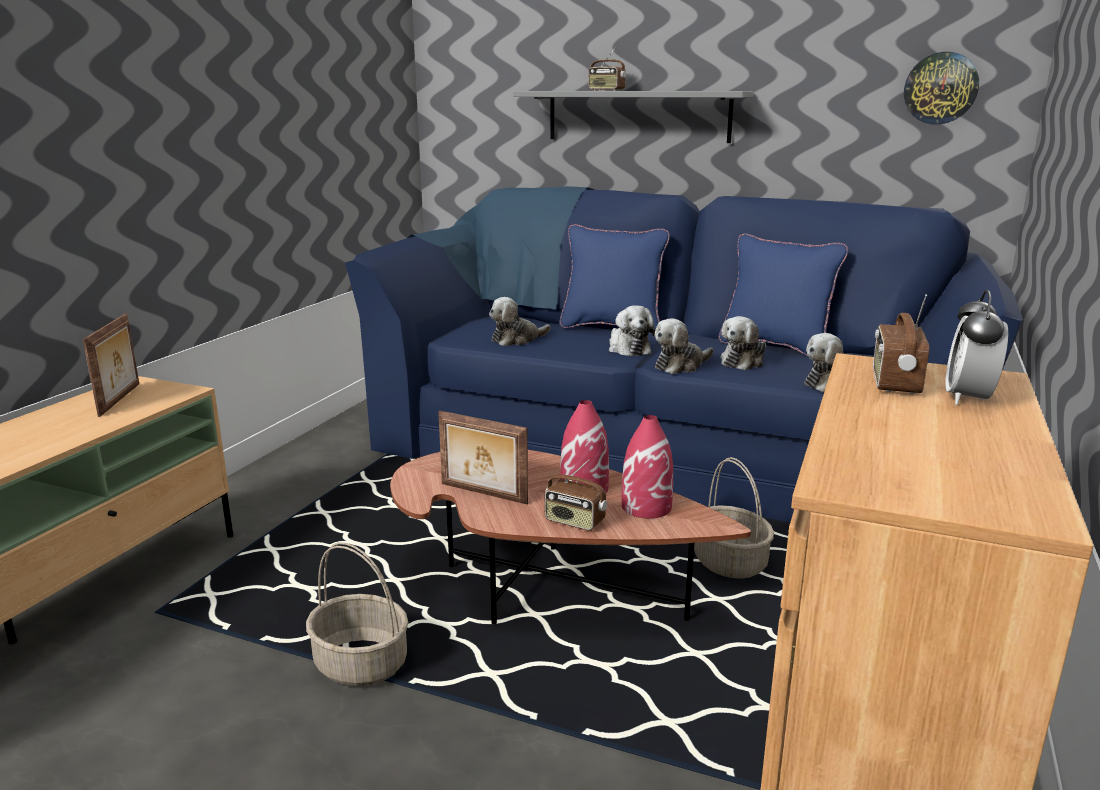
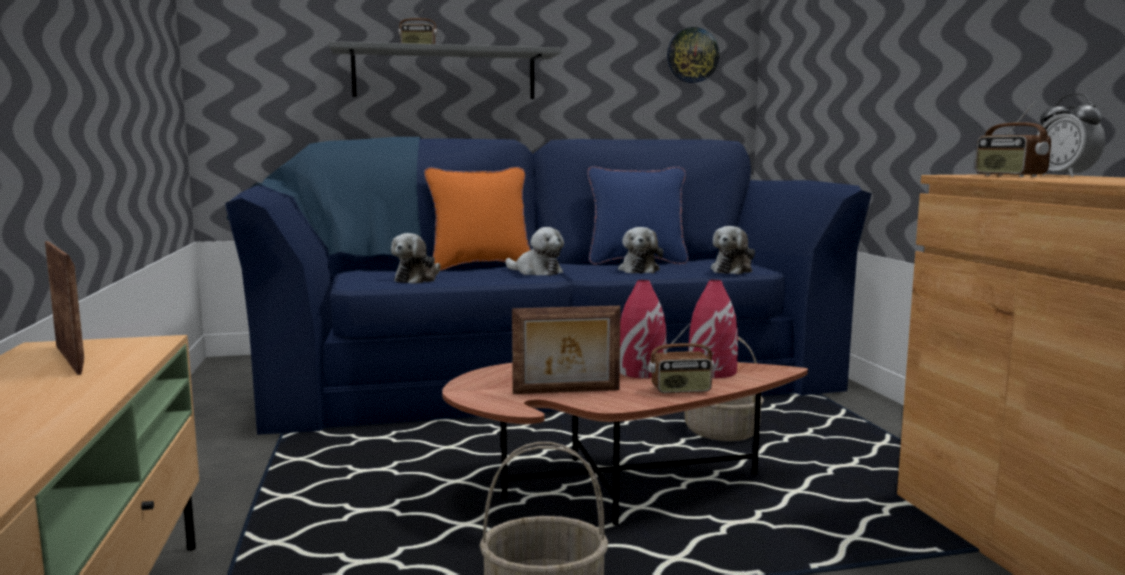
camera: 35 degrees left, 10 degrees down
blue pillow [559,224,670,334] -> orange pillow [425,167,531,271]
plush toy [654,318,713,374] -> none

